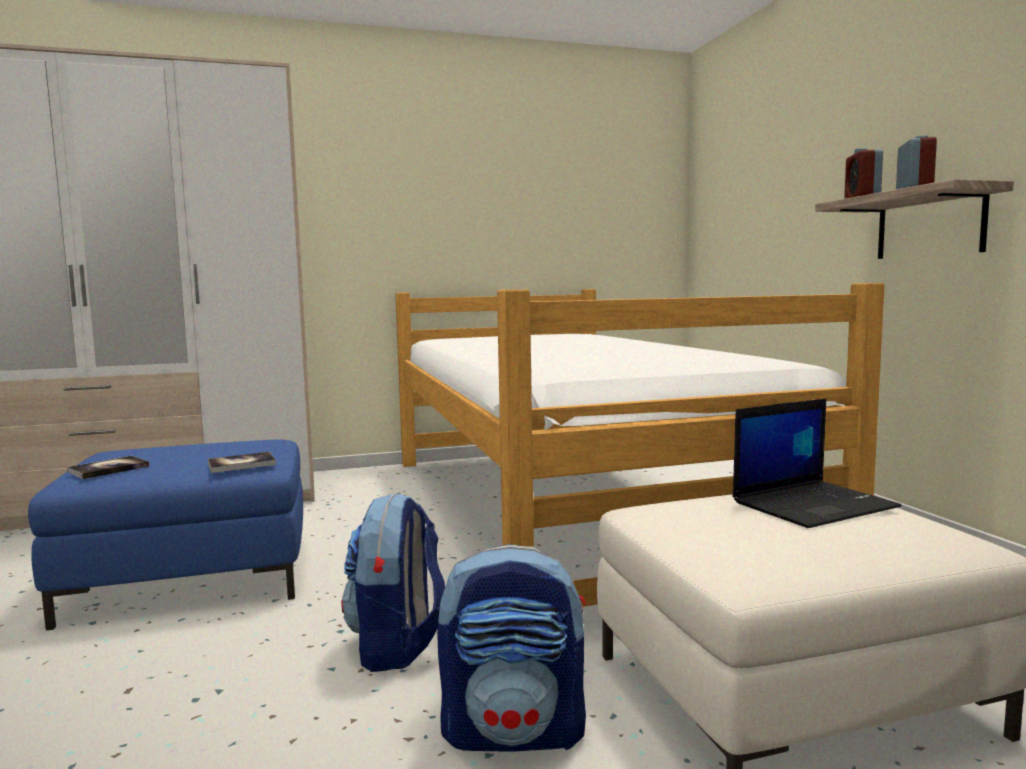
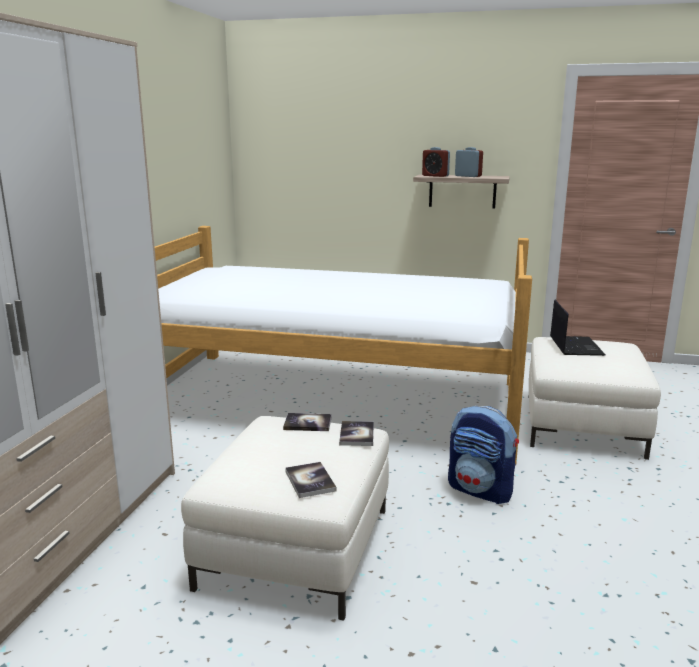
camera: 60 degrees left, 10 degrees up
blue ottoman [28,439,303,631] -> white ottoman [181,416,389,621]
backpack [437,544,586,752] -> none
none -> book [283,413,332,431]

